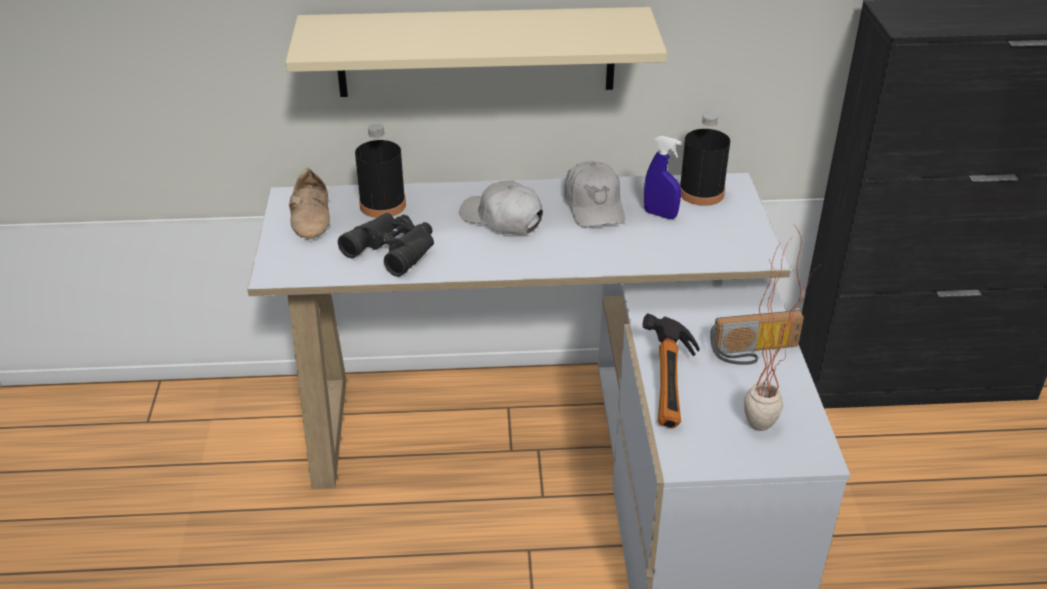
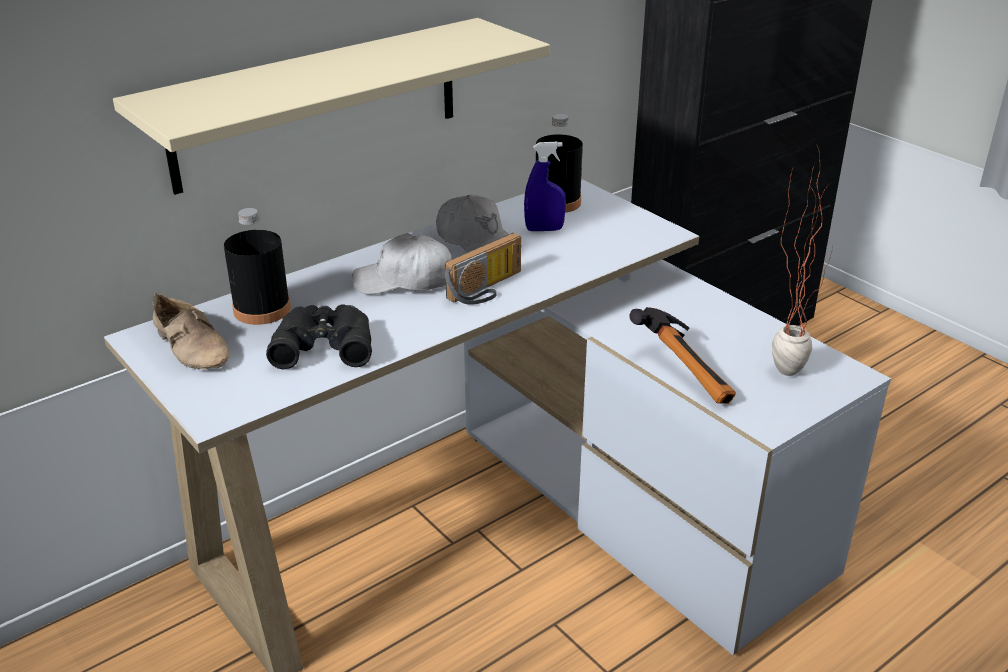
camera: 35 degrees left, 5 degrees down
radio [710,310,804,365] -> radio moved to [445,233,521,305]

